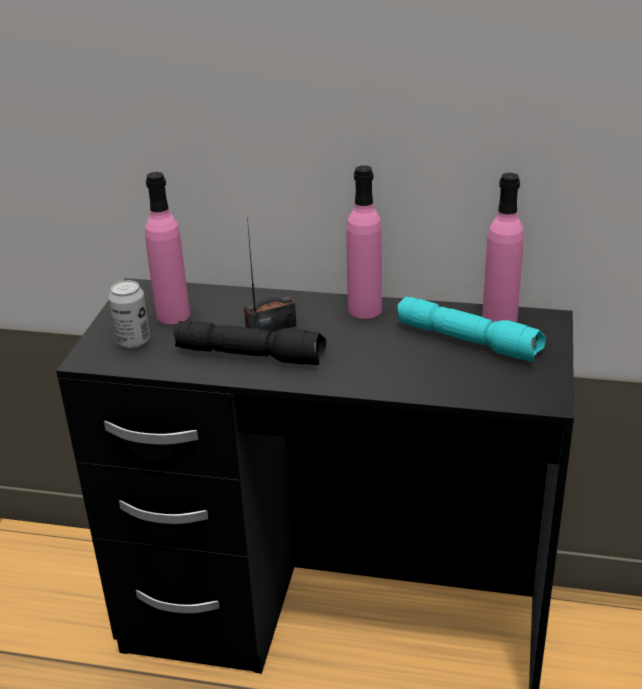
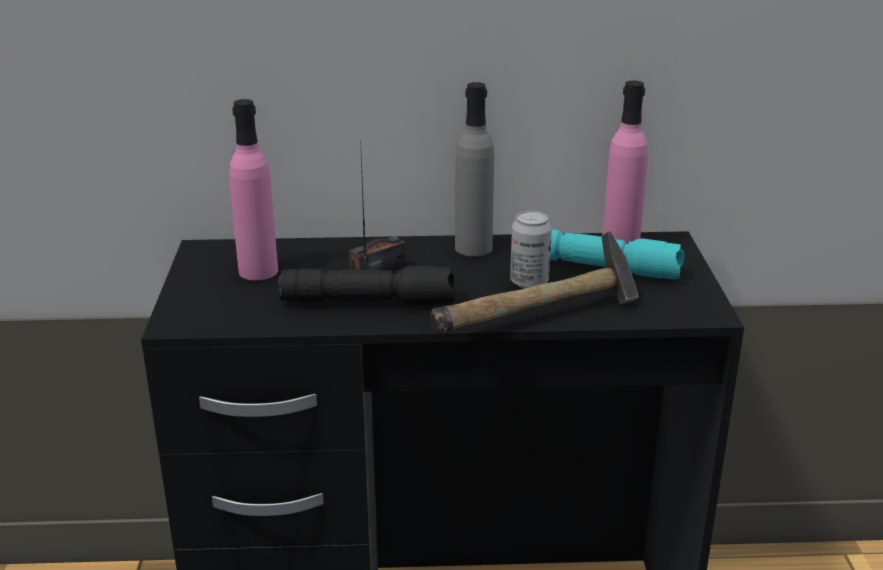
camera: 15 degrees left, 5 degrees down
can [109,280,150,348] -> can moved to [510,211,552,289]
pink bottle [347,165,382,319] -> grey bottle [455,82,494,257]
none -> hammer [430,231,639,334]

